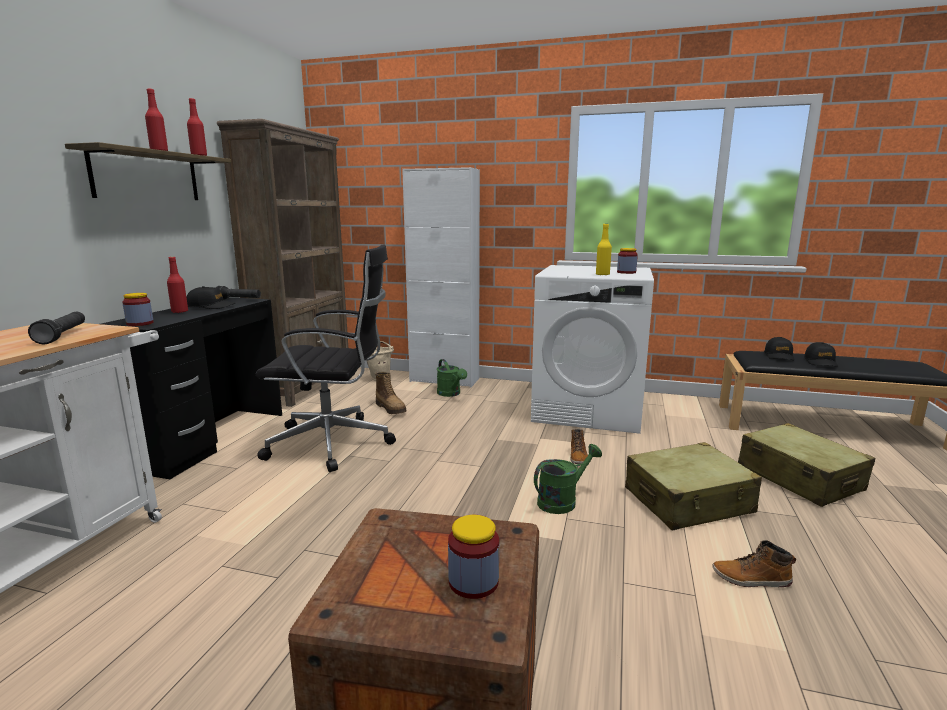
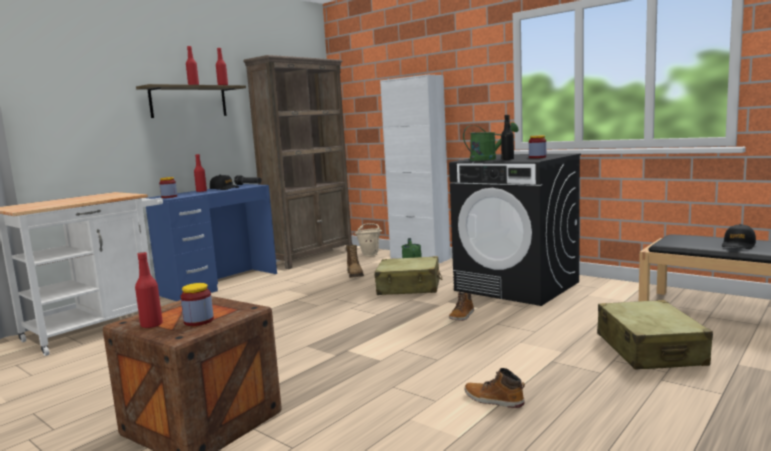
camera: 25 degrees right, 5 degrees down
black flashlight [28,312,85,344] -> none
black desk [101,297,282,479] -> blue desk [146,184,277,301]
black office chair [256,244,396,472] -> none
white washing machine [531,265,654,434] -> black washing machine [449,153,581,306]
green watering can [534,444,602,514] -> green watering can moved to [463,122,519,161]
yellow bottle [596,224,612,275] -> black bottle [501,115,514,160]
beige suitcase [625,442,762,530] -> beige suitcase moved to [374,256,442,295]
black cap [764,337,795,360] -> none
none -> red bottle [135,252,163,328]

